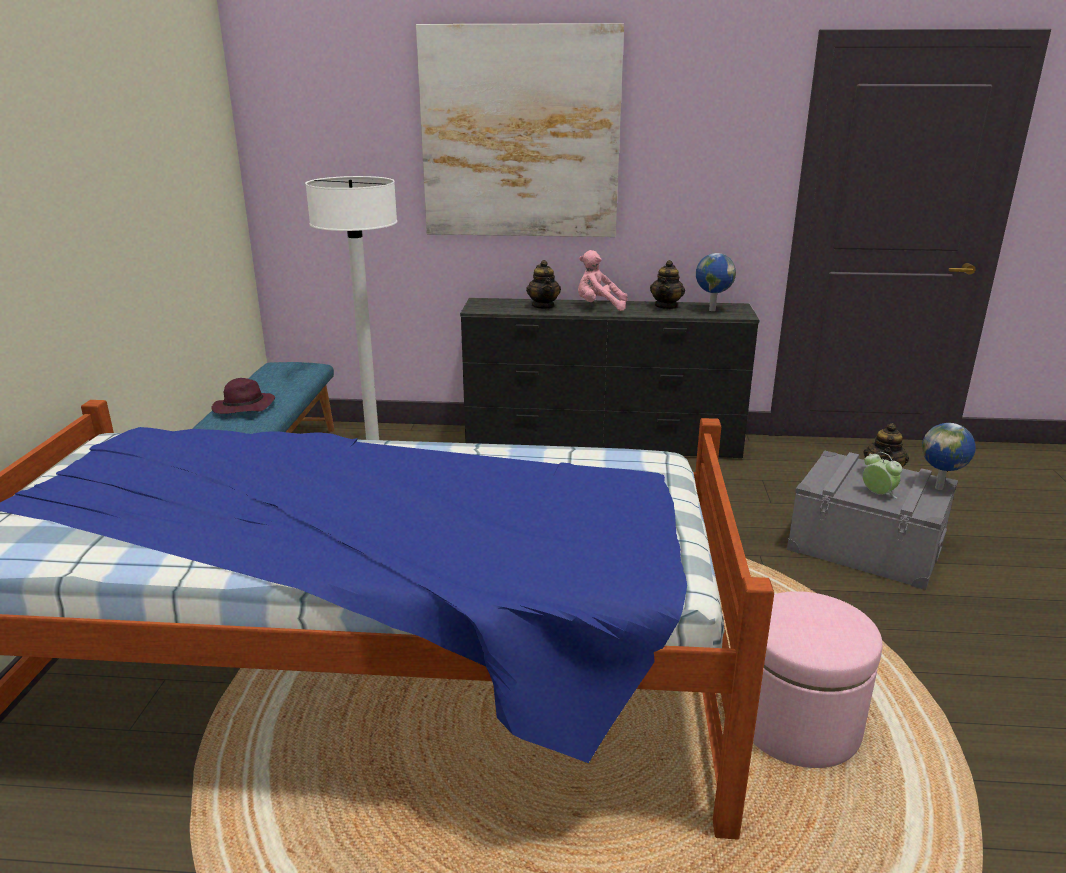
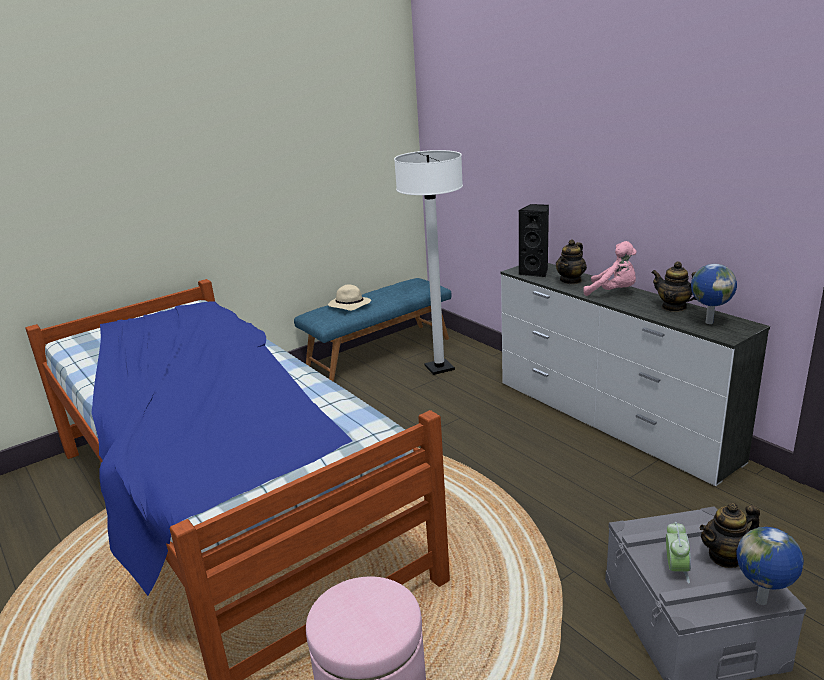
camera: 50 degrees right, 0 degrees up
purple hat [211,378,275,414] -> beige hat [328,285,371,311]
picture [416,23,624,237] -> none
black dresser [460,298,759,458] -> white dresser [500,263,770,486]
pink plush toy [578,250,628,311] -> pink plush toy turned 150 degrees clockwise [583,241,637,296]
teapot [650,260,685,310] -> teapot turned 60 degrees clockwise [651,261,697,312]
none -> black speaker [519,204,549,277]

